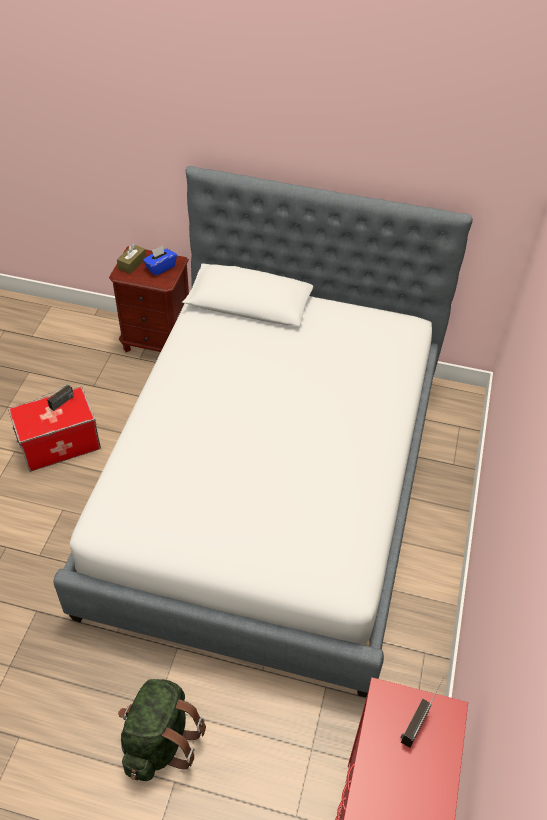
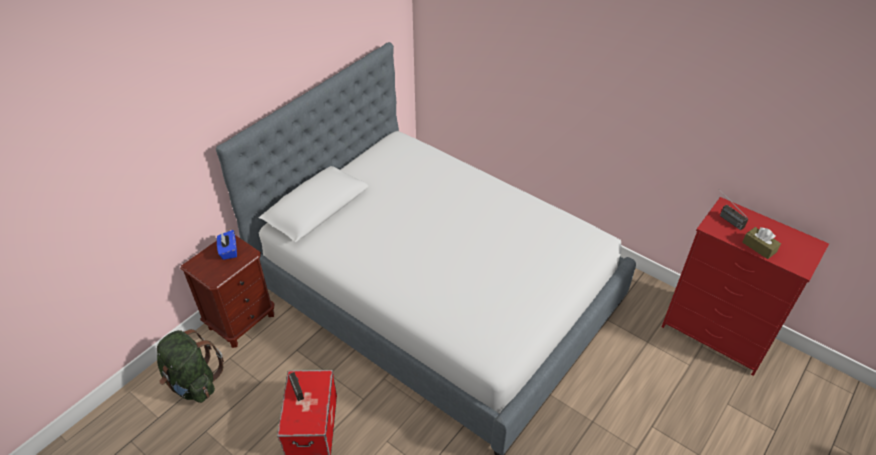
camera: 65 degrees left, 5 degrees down
brown tissue box [117,243,146,274] -> brown tissue box moved to [742,227,781,259]
green backpack [118,679,206,781] -> green backpack moved to [157,329,224,403]

